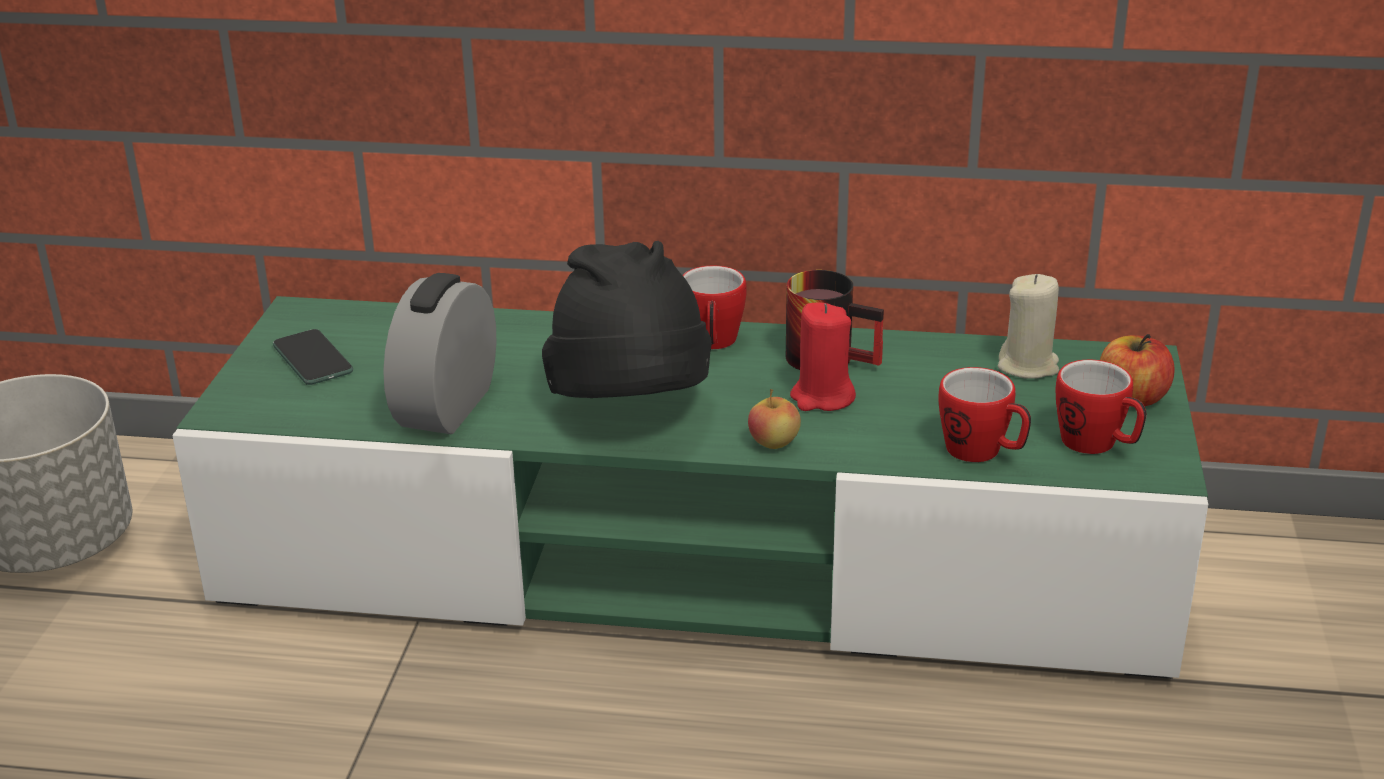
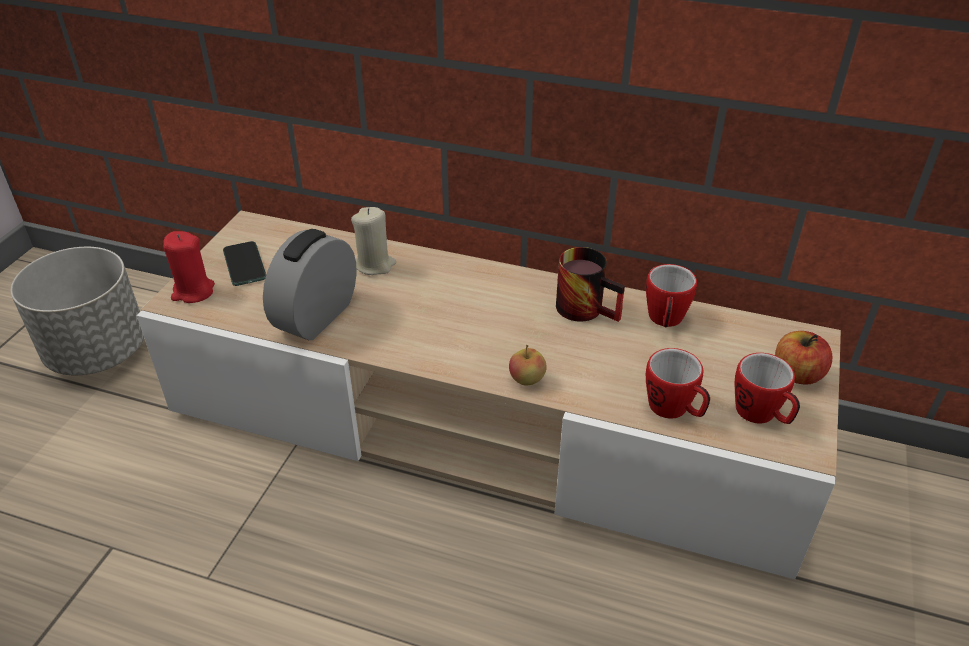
camera: 10 degrees right, 10 degrees up
green tv stand [172,296,1208,679] -> beige tv stand [136,211,841,580]
black hat [542,241,712,398] -> none
mug [683,265,746,349] -> mug moved to [646,264,697,328]
red candle [790,302,856,411] -> red candle moved to [163,231,215,303]
beige candle [998,274,1059,379] -> beige candle moved to [351,207,396,275]

